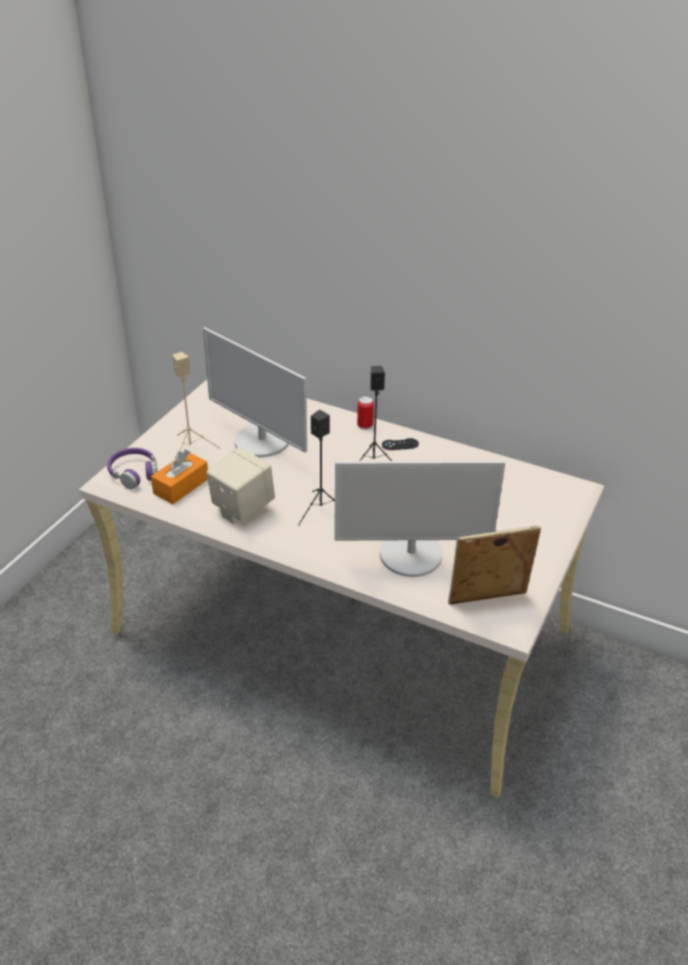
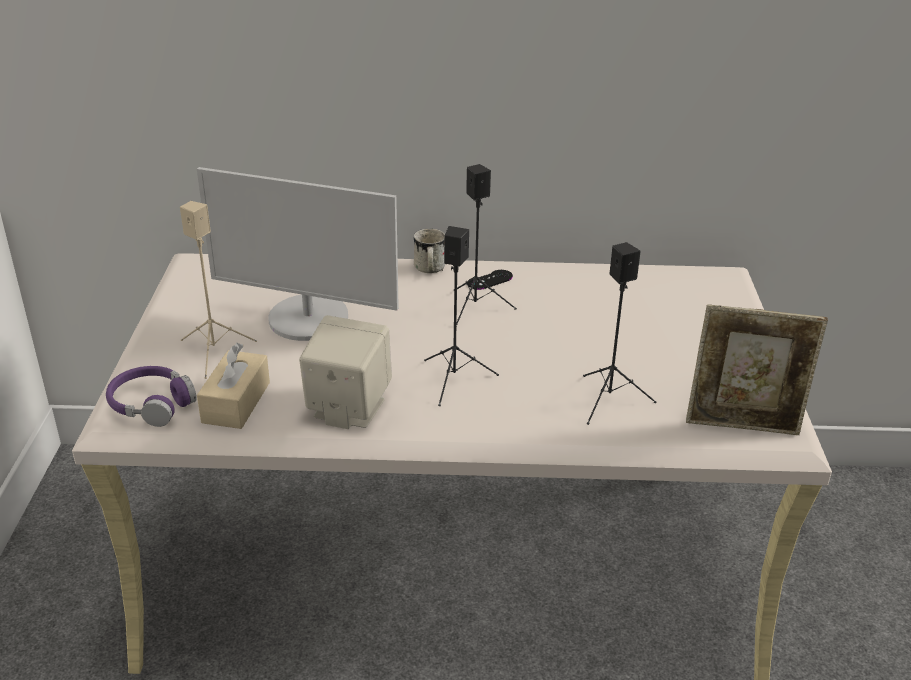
camera: 25 degrees left, 5 degrees down
orange tissue box [151,449,208,504] -> beige tissue box [197,343,270,429]
monitor [334,461,505,577] -> black speaker [583,242,656,425]
can [357,396,374,430] -> white mug [414,229,445,273]
picture frame [448,525,541,605] -> picture frame turned 135 degrees counterclockwise [686,304,828,435]

